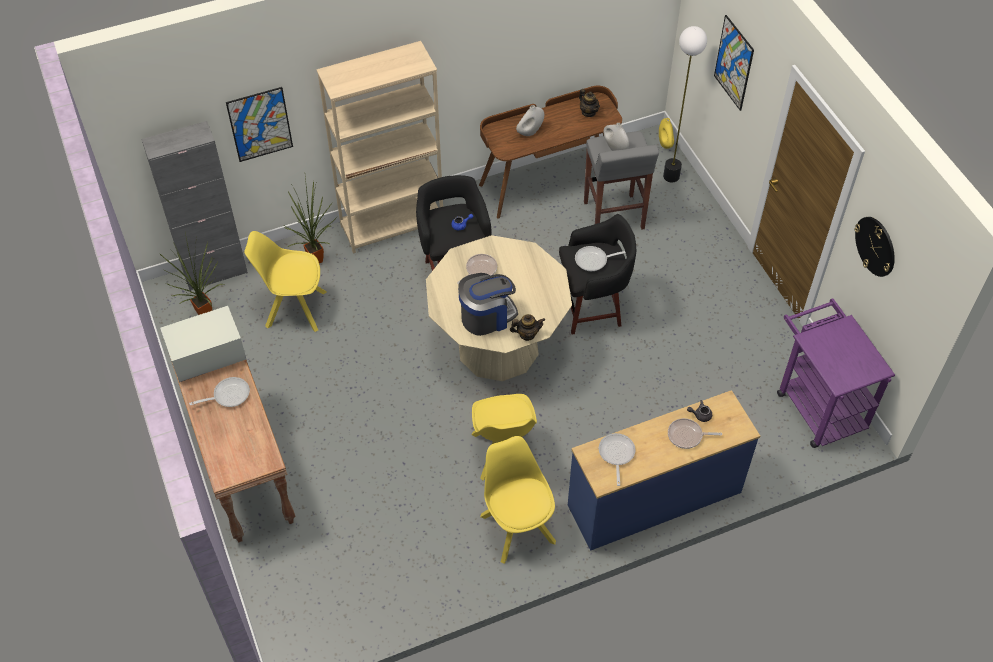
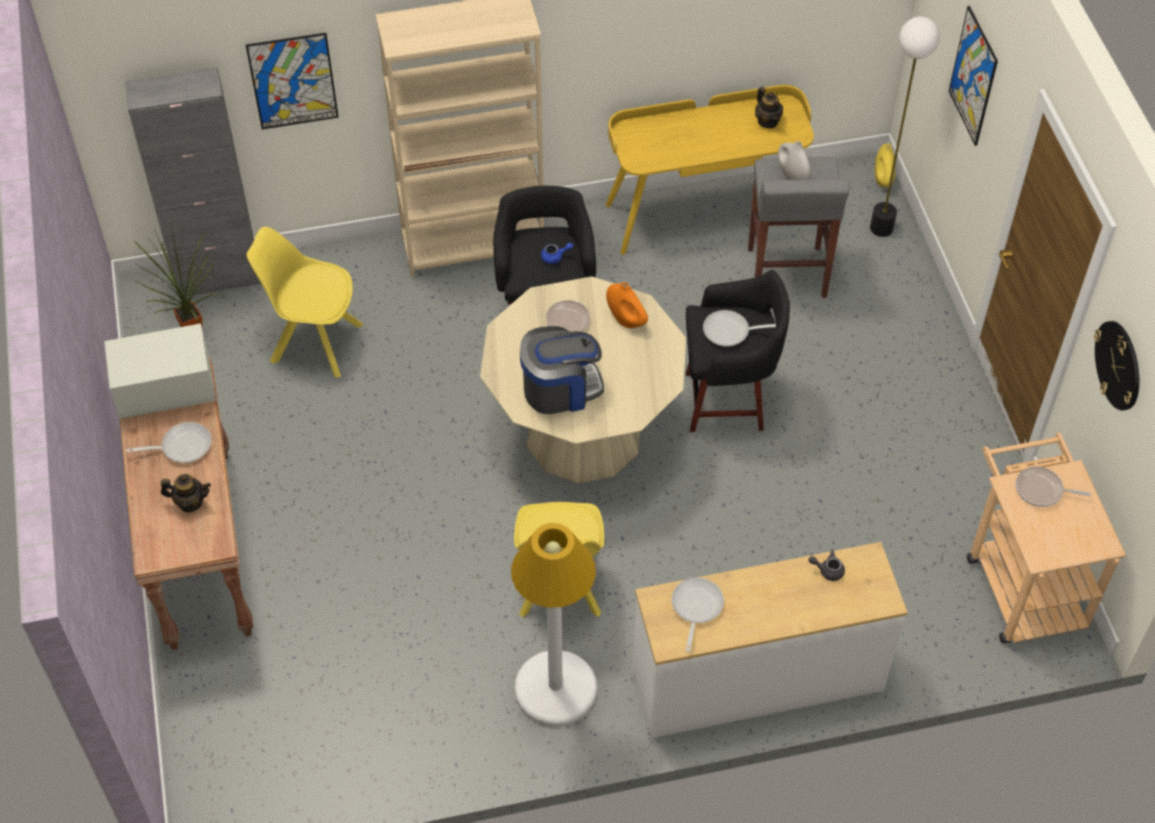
camera: 10 degrees right, 0 degrees up
potted plant [284,177,338,264] -> none
brown desk [479,86,622,219] -> yellow desk [605,85,814,255]
yellow chair [480,436,556,564] -> white floor lamp [511,523,597,727]
teapot [510,314,545,341] -> teapot moved to [161,474,211,512]
white vase [516,105,544,136] -> none
blue dresser [568,390,760,551] -> white dresser [633,542,908,738]
frying pan [668,418,722,449] -> frying pan moved to [1015,466,1091,507]
purple cart [777,298,895,448] -> beige cart [967,433,1126,644]
none -> orange vase [606,282,648,328]

